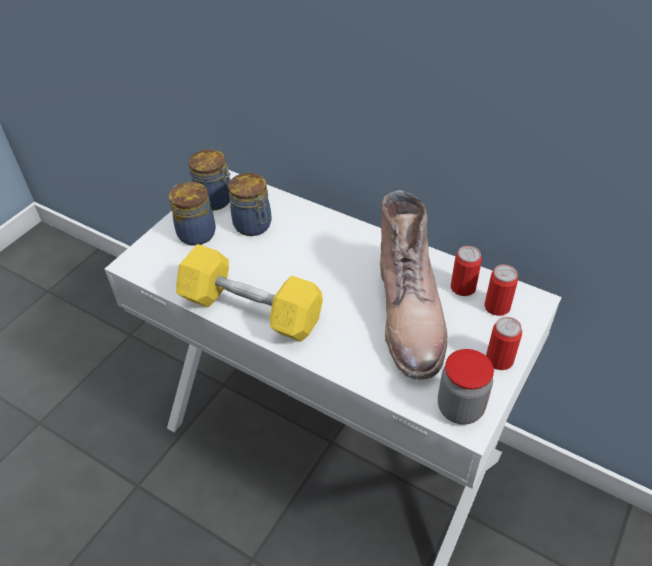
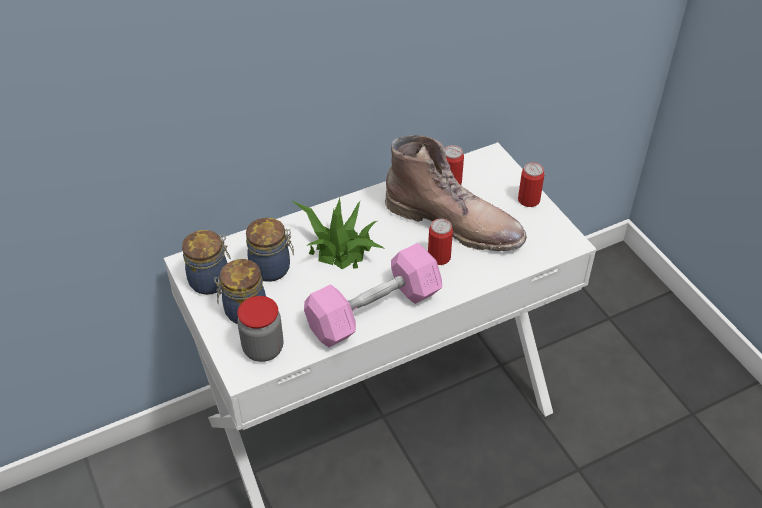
camera: 60 degrees left, 0 degrees up
yellow dumbbell [176,244,323,342] -> pink dumbbell [304,243,442,347]
jar [438,349,494,425] -> jar moved to [237,296,283,362]
can [484,264,518,316] -> can moved to [428,219,453,265]
none -> potted plant [293,197,384,269]

